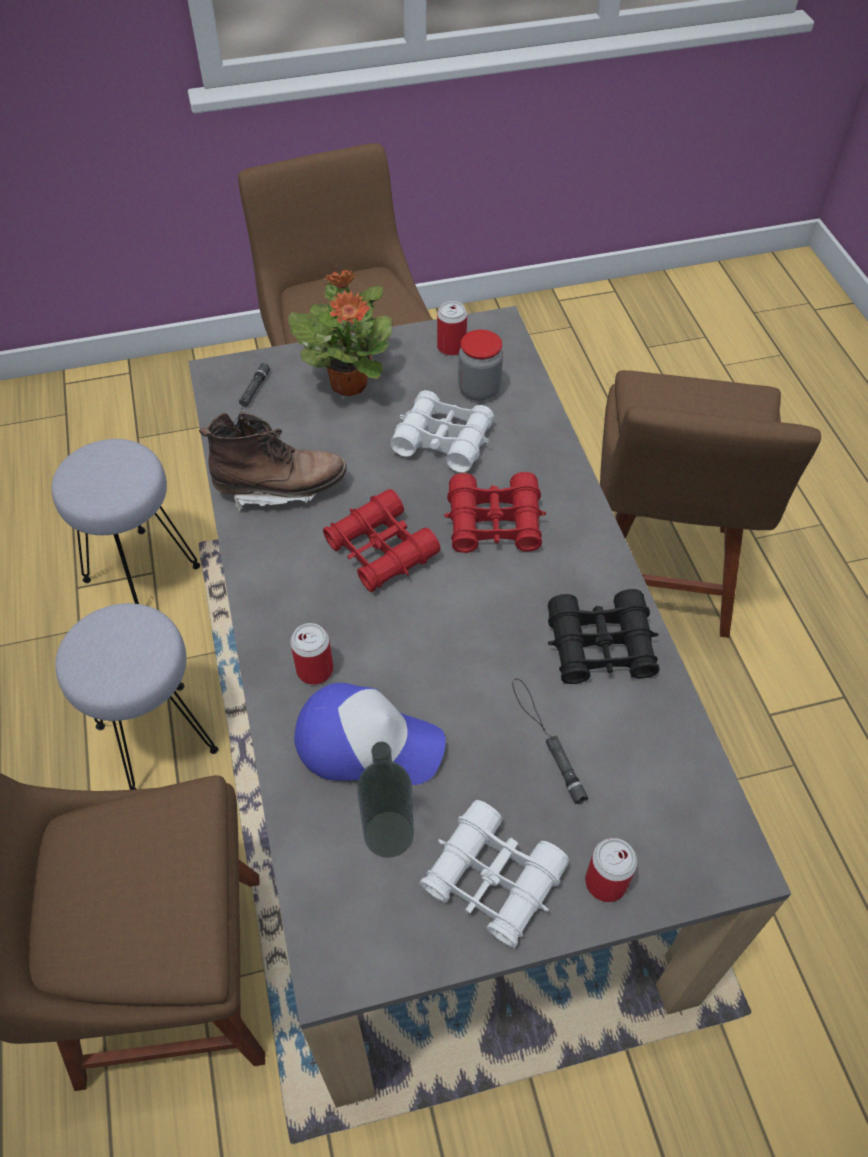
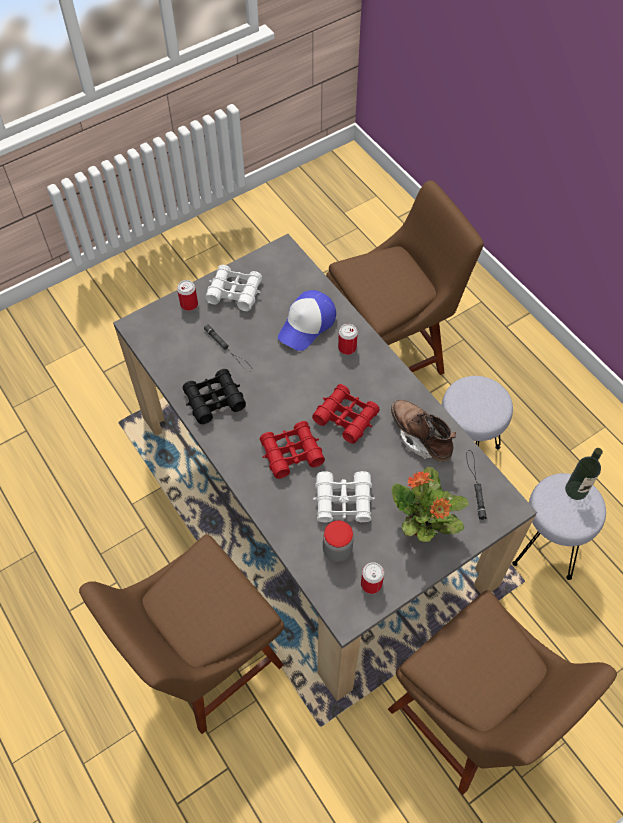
camera: 160 degrees right, 5 degrees up
brown boot [199,412,346,511] -> brown boot turned 75 degrees clockwise [391,400,456,462]
cap [294,683,446,785] -> cap turned 45 degrees counterclockwise [278,290,336,351]
bottle [357,742,414,858] -> bottle moved to [565,448,603,500]
brown chair [600,370,821,638] -> brown chair turned 120 degrees counterclockwise [79,534,284,734]

